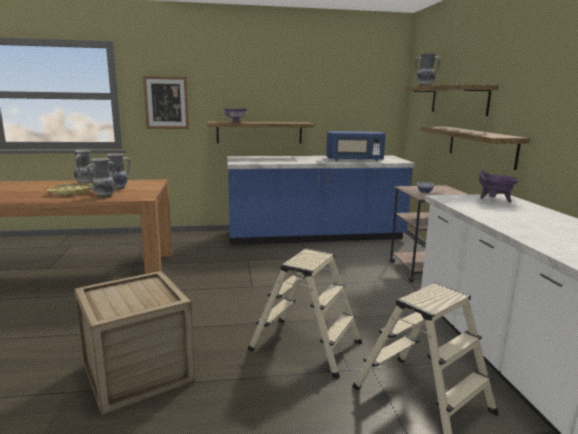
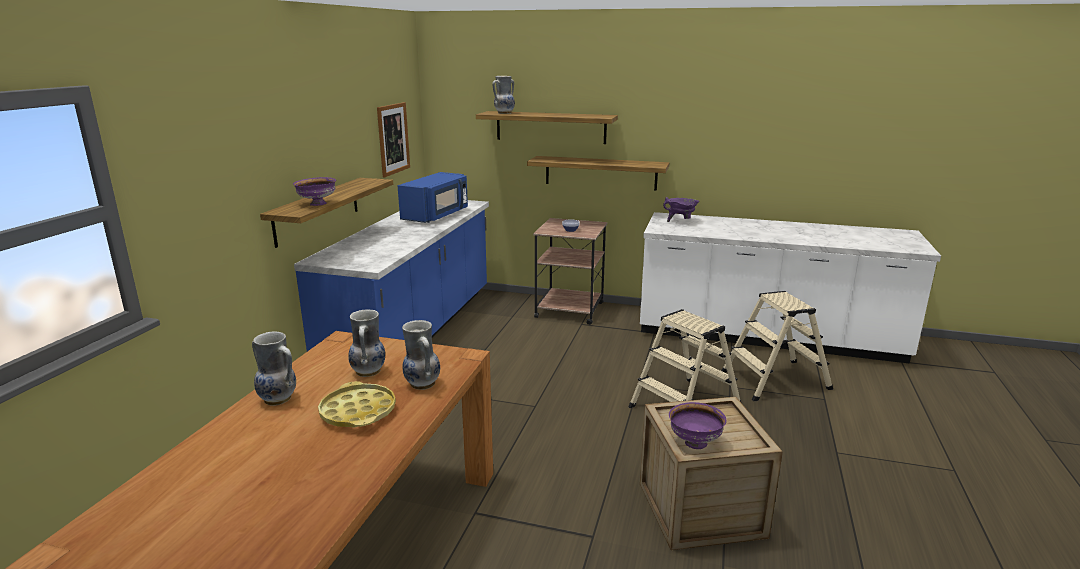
camera: 65 degrees left, 5 degrees up
picture [143,76,189,129] -> picture moved to [377,102,410,177]
none -> purple bowl [669,402,726,449]

